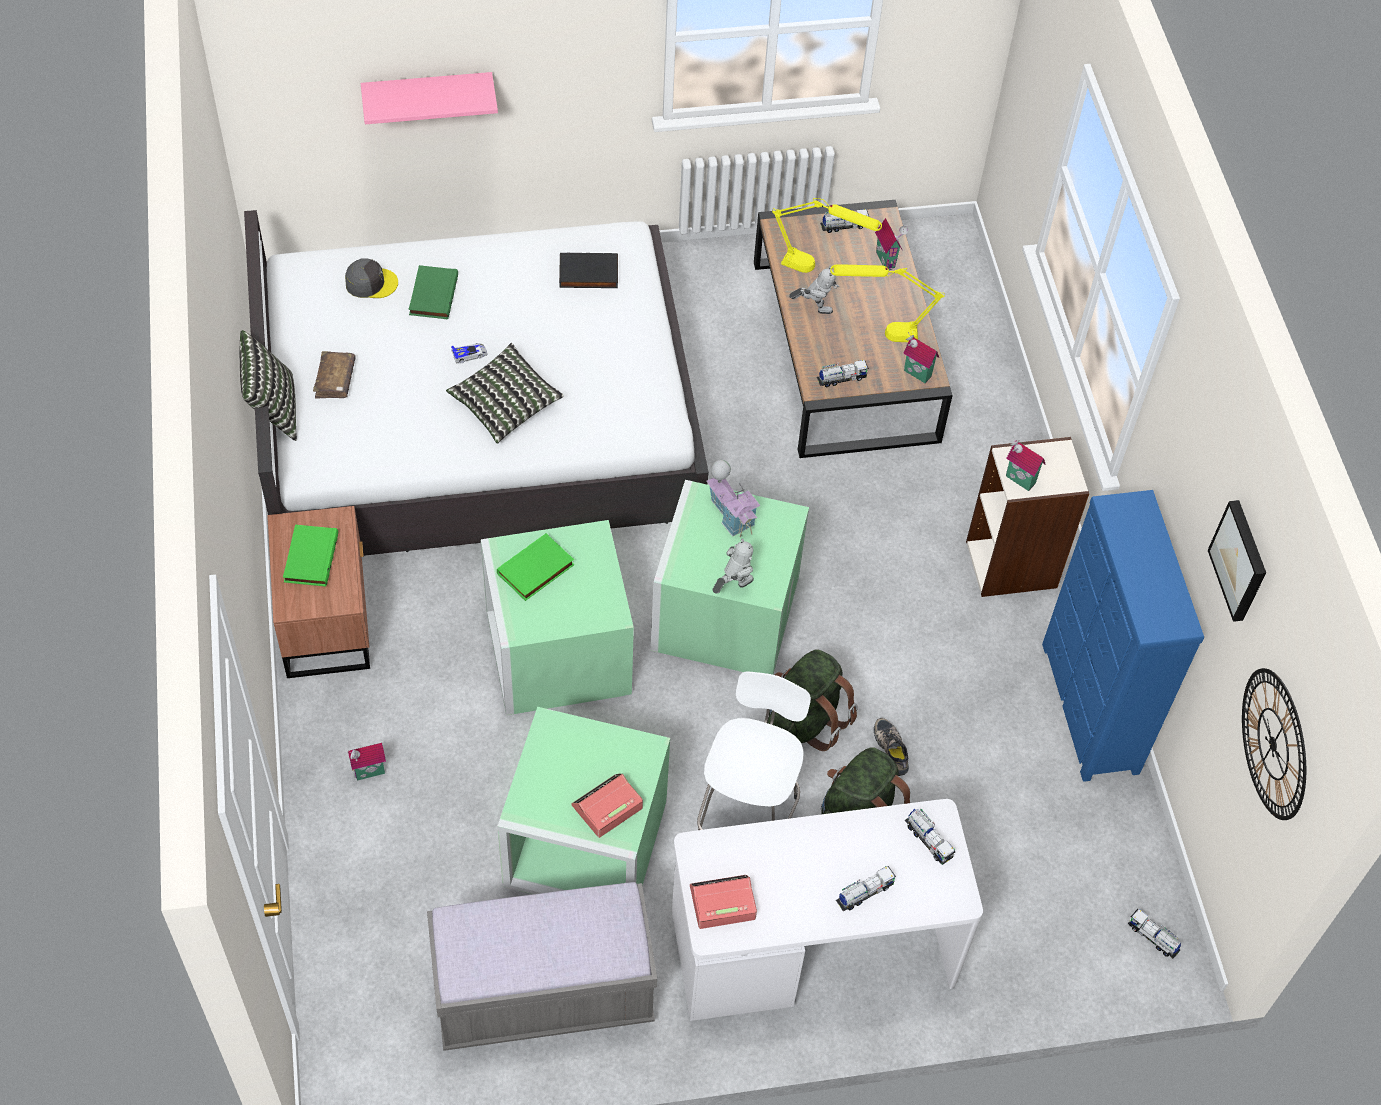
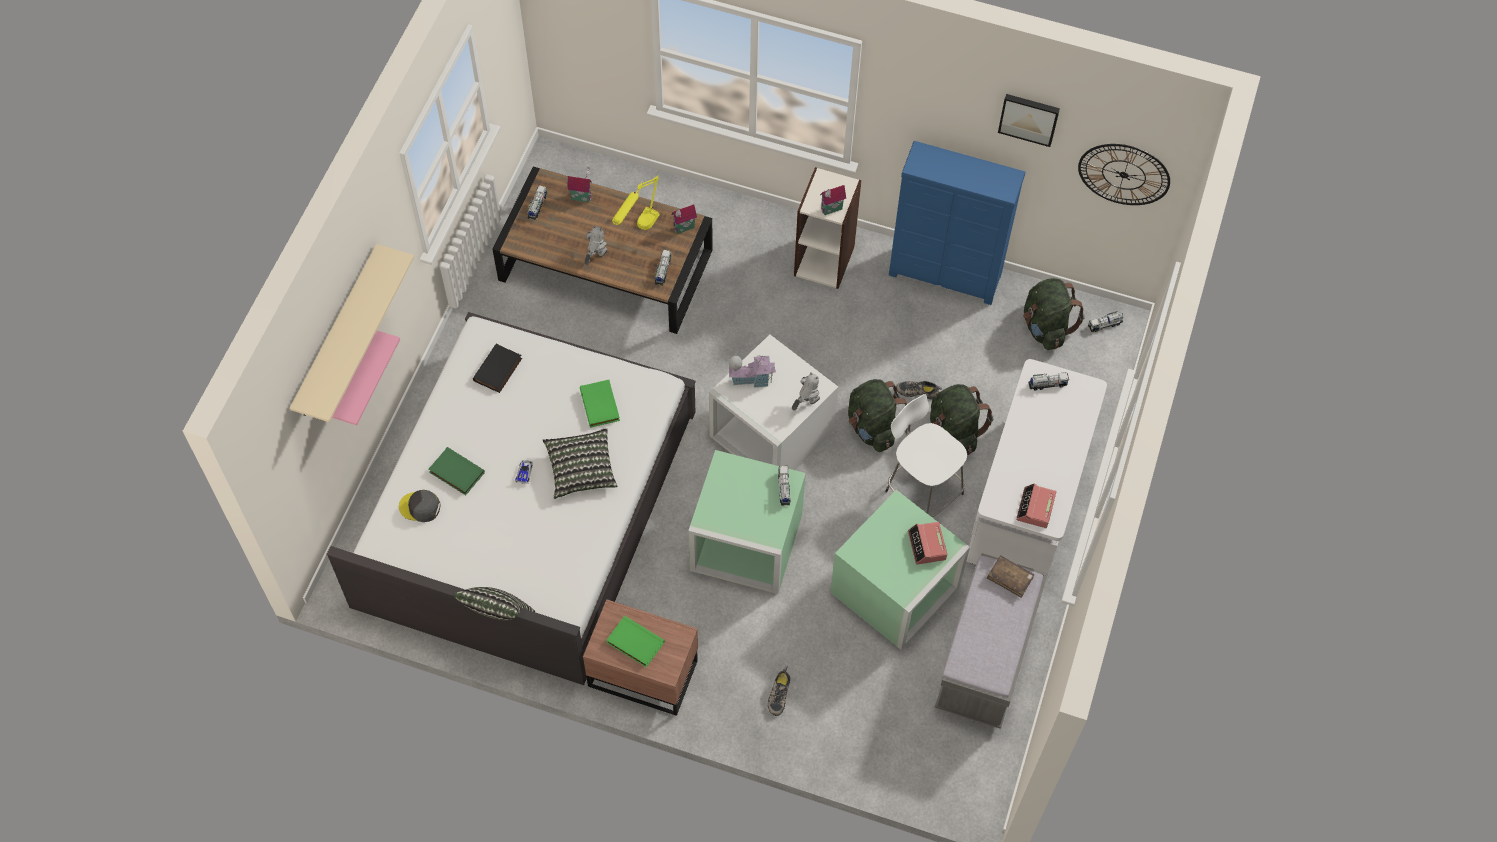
camera: 60 degrees left, 5 degrees up
brown book [313,351,356,399] -> brown book moved to [987,555,1034,598]
grey cap [345,258,398,298] -> grey cap turned 105 degrees counterclockwise [399,490,440,522]
toy house [347,743,386,780] -> shoe [768,666,790,716]
green book [497,533,575,601] -> green book moved to [580,380,620,428]
green storage box [651,480,809,675] -> white storage box [709,335,838,470]
toy robot [713,539,754,594] -> toy robot turned 60 degrees clockwise [792,372,820,411]
yellow table lamp [772,198,882,273] -> none
toy truck [836,866,896,912] -> toy truck moved to [778,466,790,506]
none -> beige shelf [290,244,414,422]
none -> green backpack [1023,278,1085,350]

